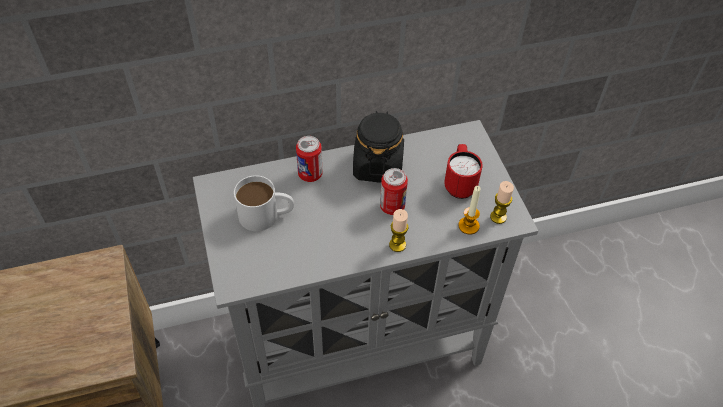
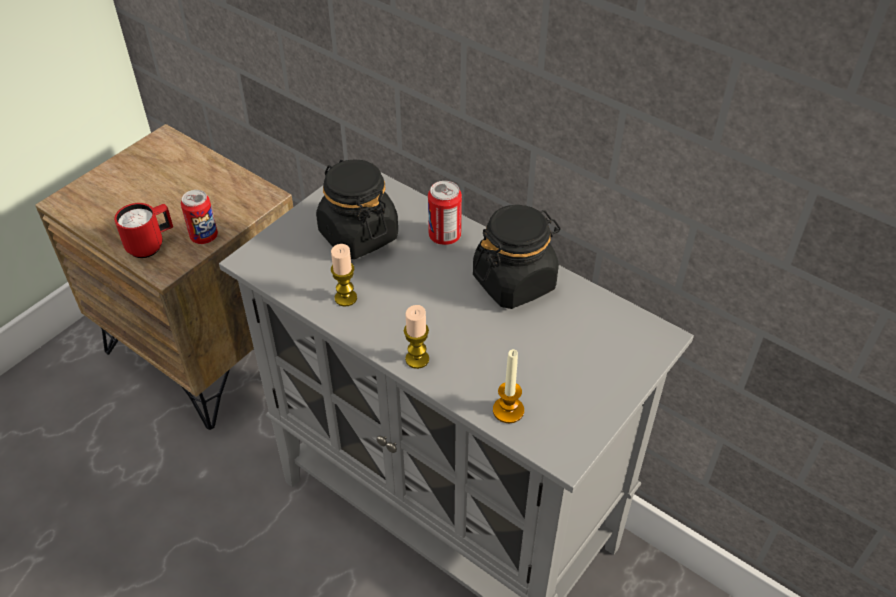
camera: 55 degrees right, 5 degrees down
white mug [234,175,294,231] -> black jar [316,159,398,259]
can [380,168,408,215] -> can moved to [181,190,218,244]
red mug [444,144,483,199] -> red mug moved to [114,203,173,258]
candle [490,181,514,224] -> candle moved to [331,244,357,307]

